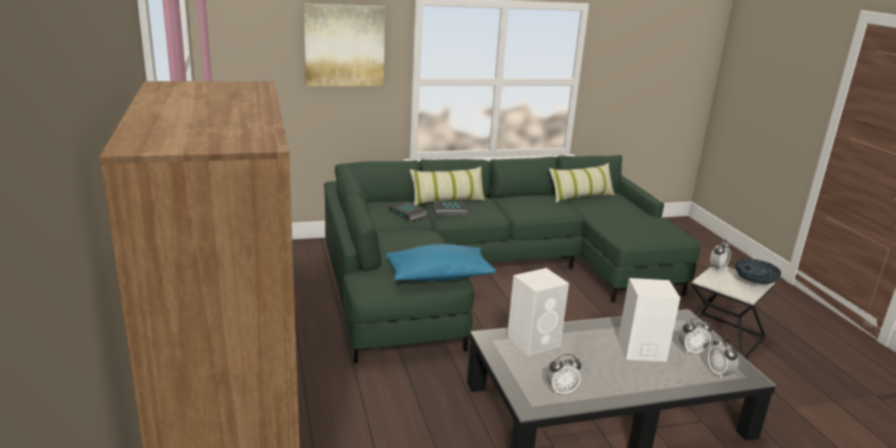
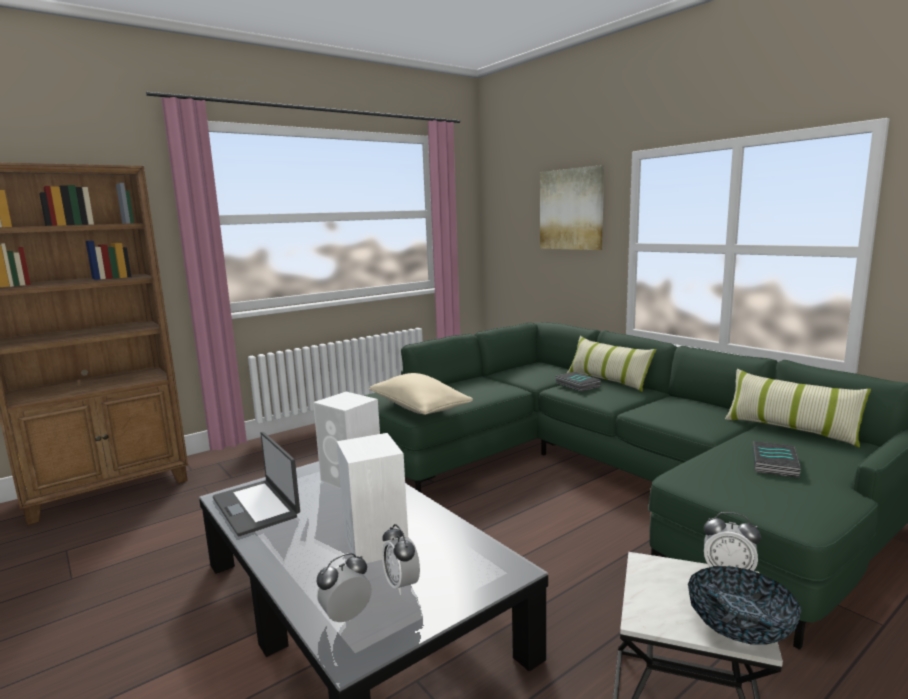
camera: 70 degrees right, 10 degrees down
blue pillow [386,244,496,281] -> beige pillow [369,373,473,415]
book [389,201,427,222] -> book moved to [753,441,801,478]
alarm clock [547,354,581,395] -> laptop [213,432,300,536]

